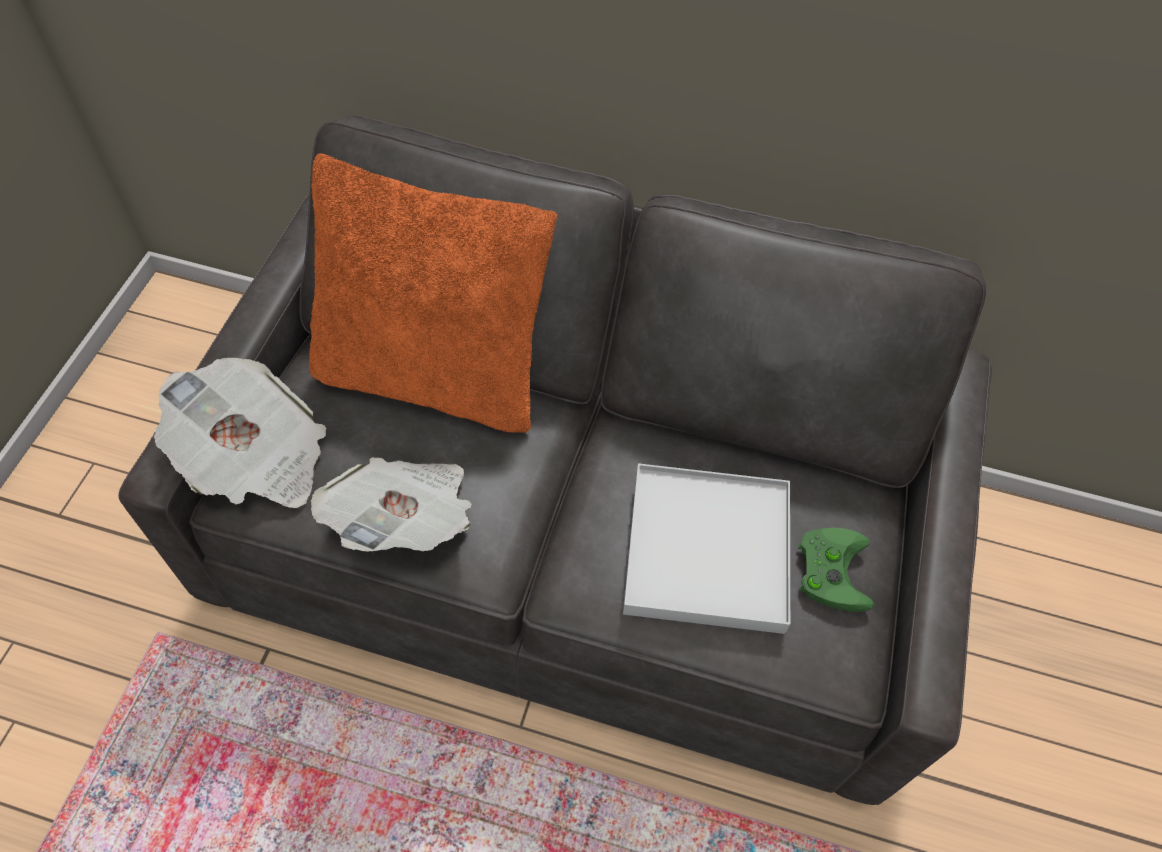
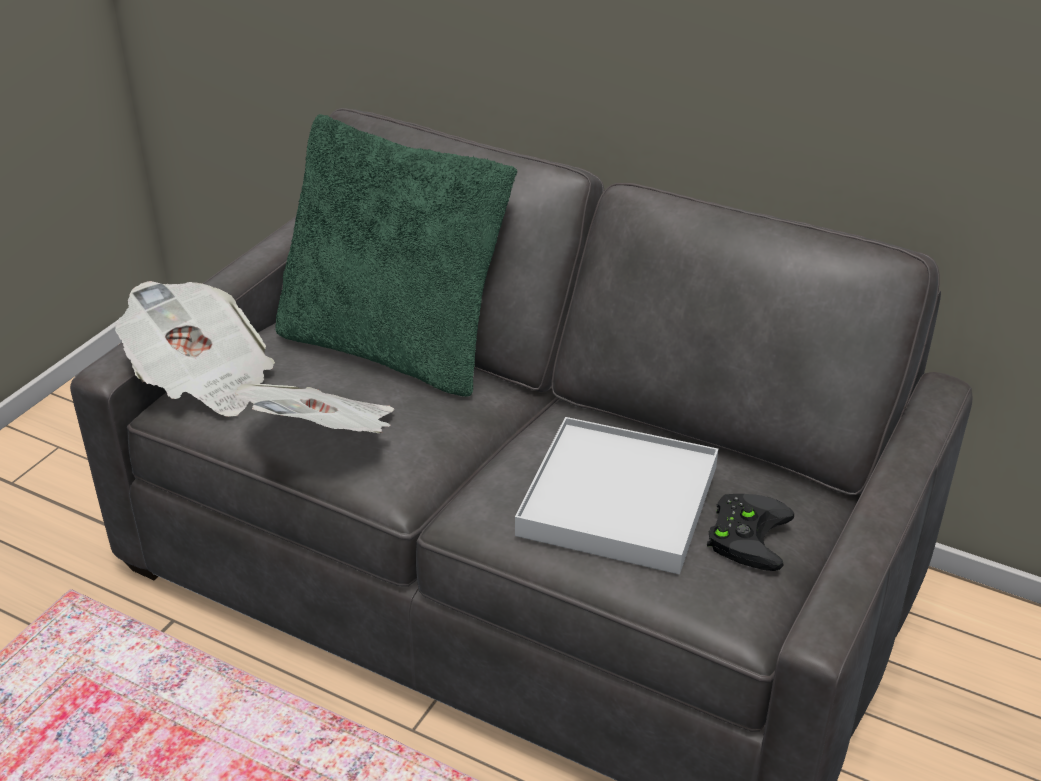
camera: 15 degrees right, 20 degrees down
orange pillow [309,153,557,433] -> green pillow [275,114,517,397]
green game controller [798,528,874,612] -> black game controller [707,494,794,571]

